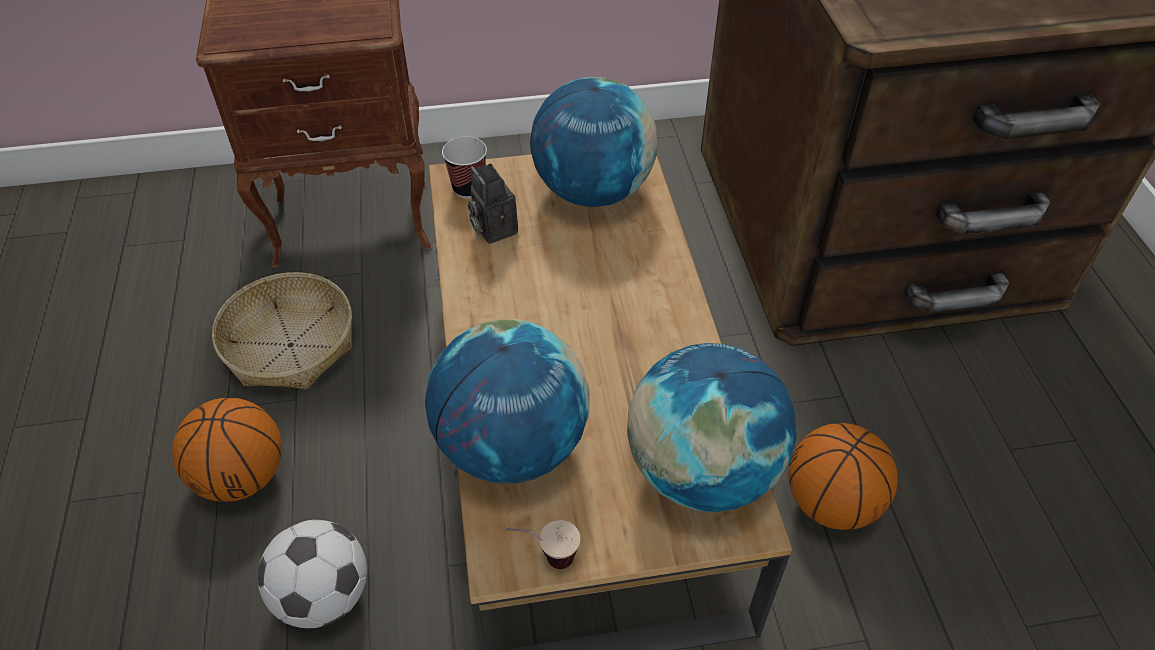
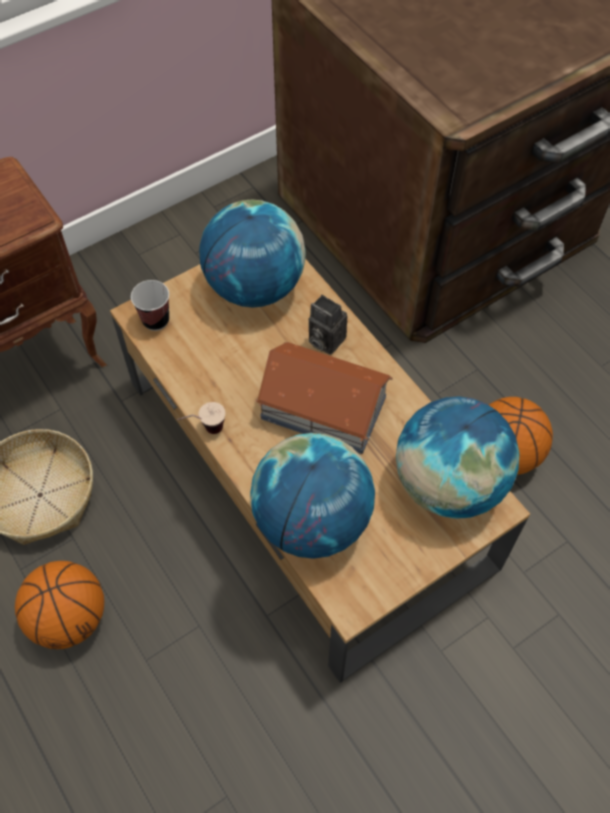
camera: 25 degrees left, 10 degrees up
football [258,520,367,628] -> none
camera [468,164,518,244] -> camera moved to [309,295,347,355]
cup [504,520,580,569] -> cup moved to [177,402,225,434]
none -> toy house [255,342,393,454]

